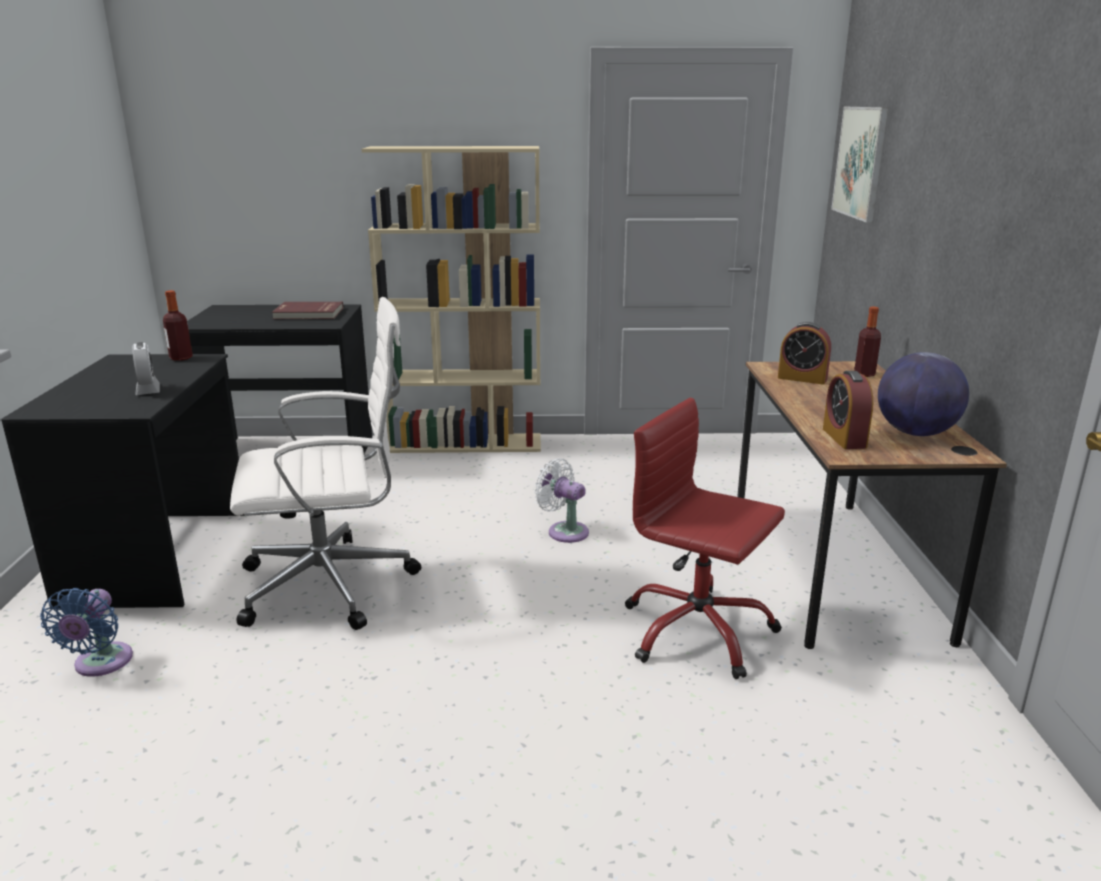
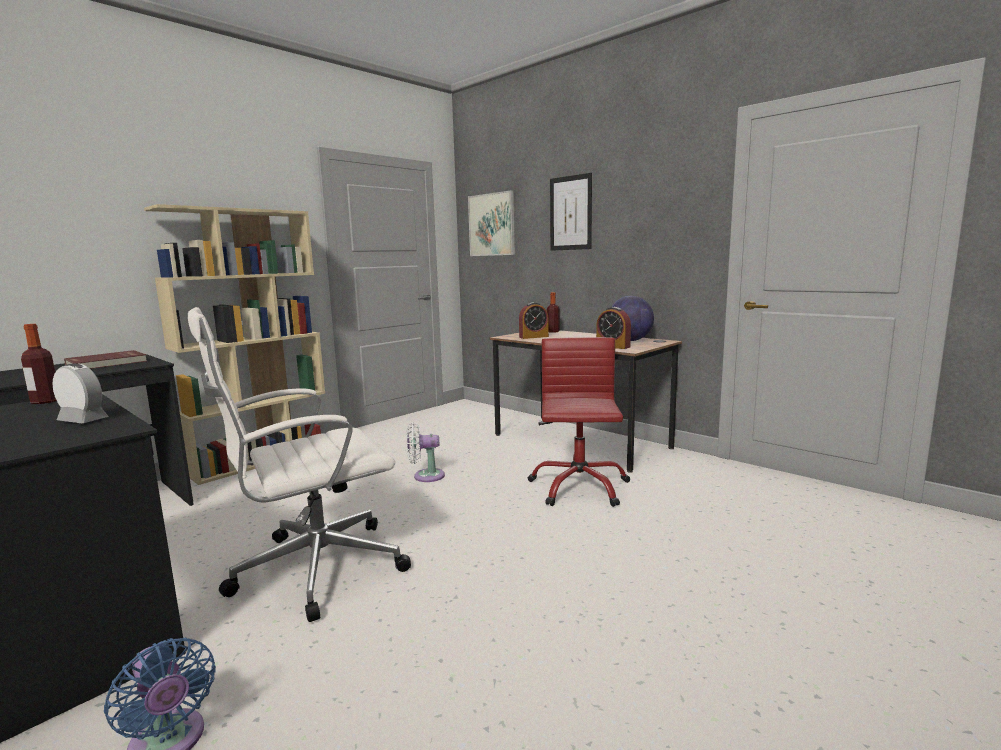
camera: 45 degrees left, 10 degrees down
white office chair [230,297,421,630] -> white office chair turned 150 degrees counterclockwise [188,307,411,622]
red office chair [625,398,785,679] -> red office chair turned 105 degrees clockwise [528,337,630,507]
none -> picture [550,173,592,251]

